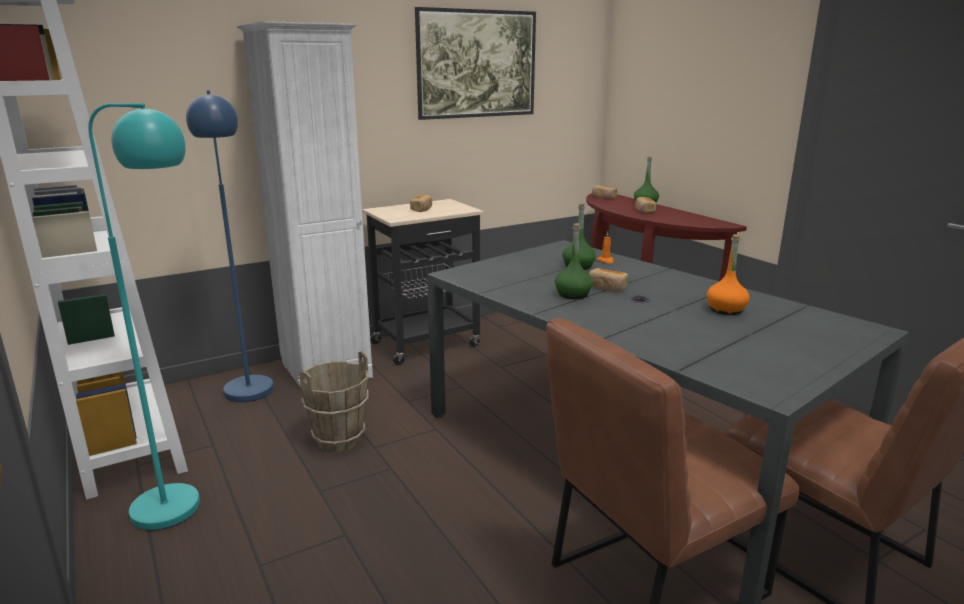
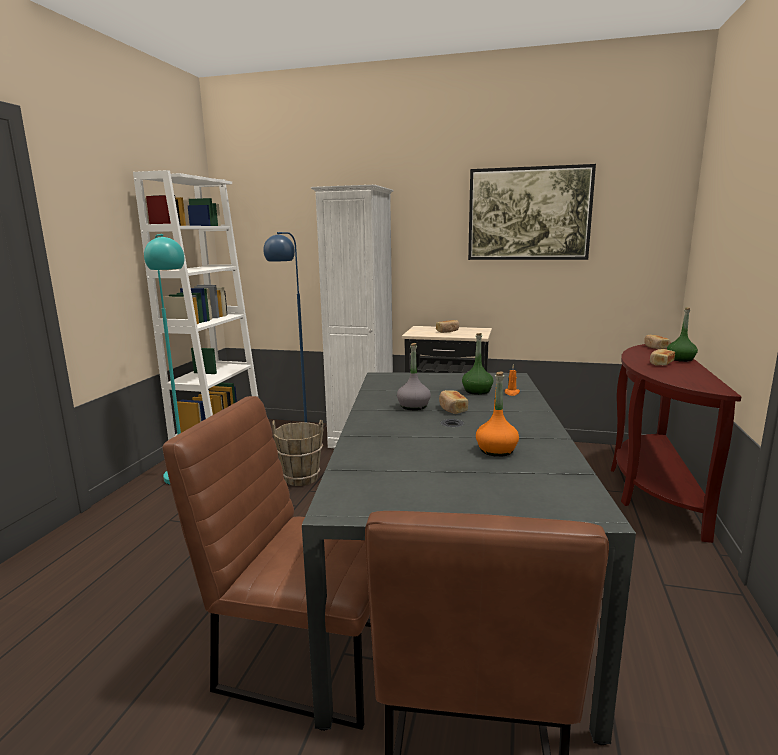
camera: 45 degrees right, 5 degrees down
green bottle [555,223,593,299] -> grey bottle [397,343,431,410]

